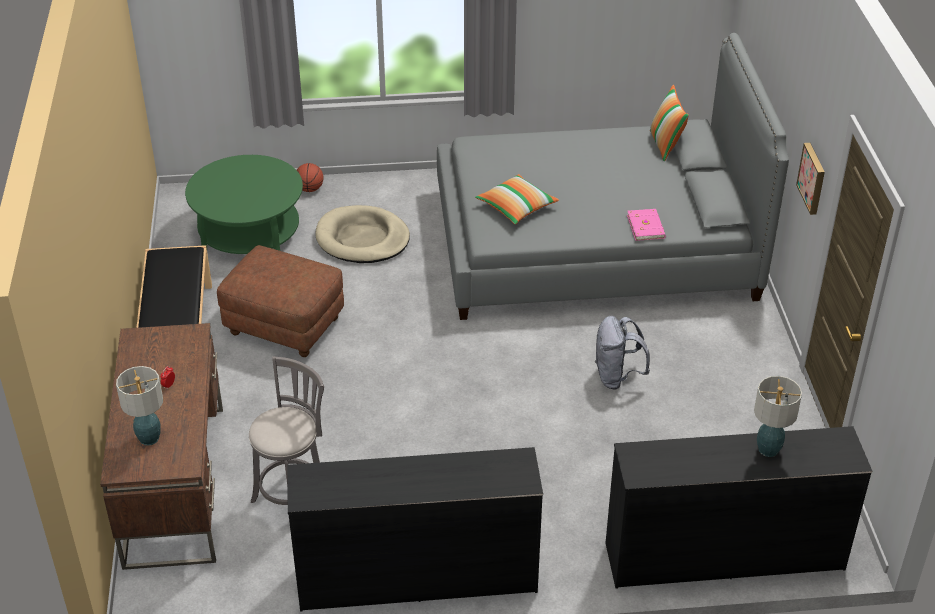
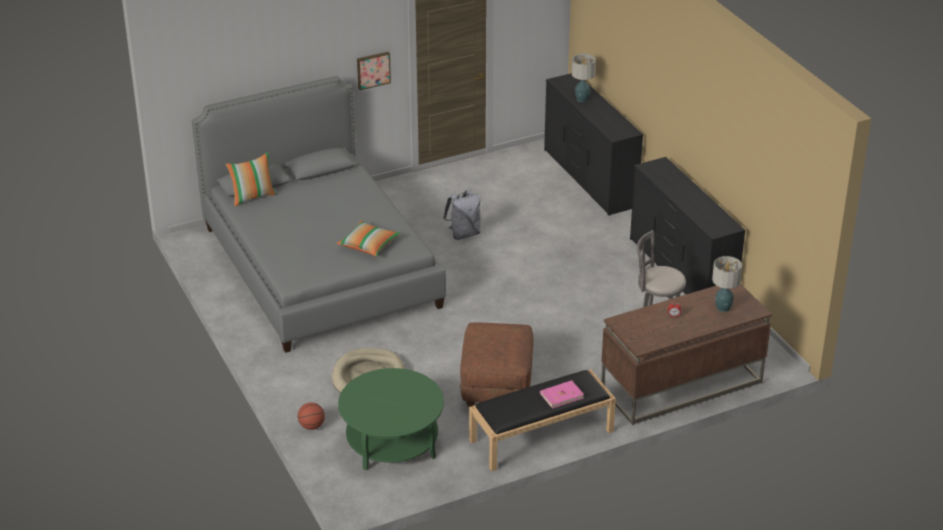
camera: 110 degrees left, 5 degrees down
pink book [627,209,666,241] -> pink book moved to [540,380,584,408]

